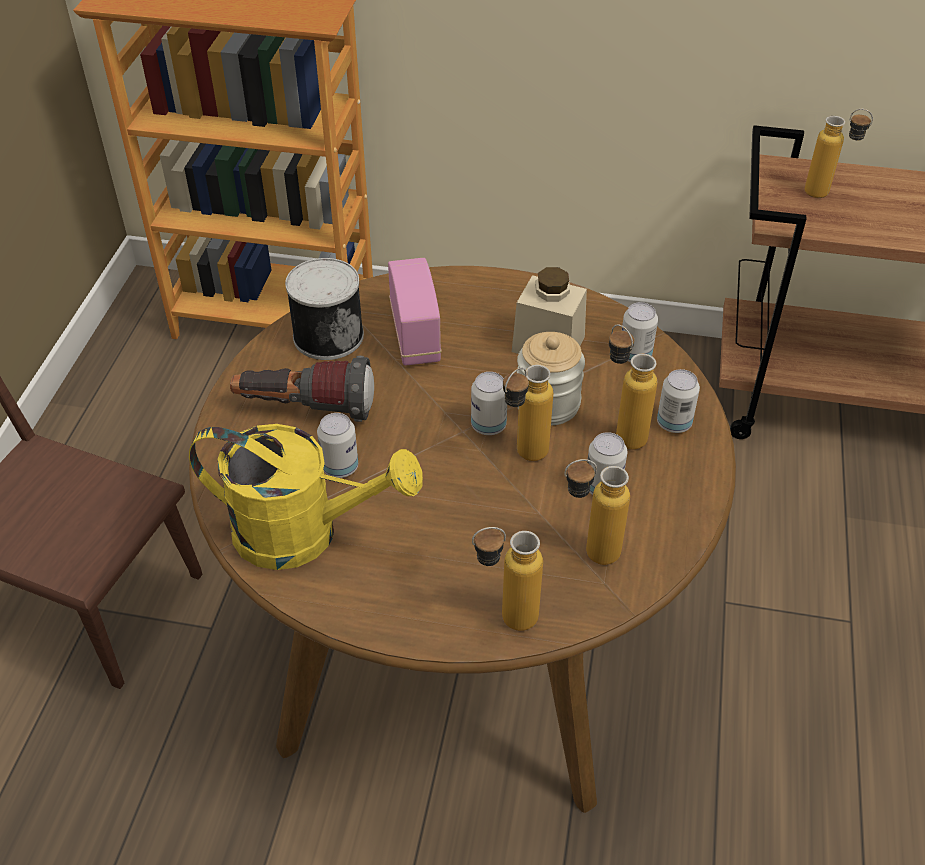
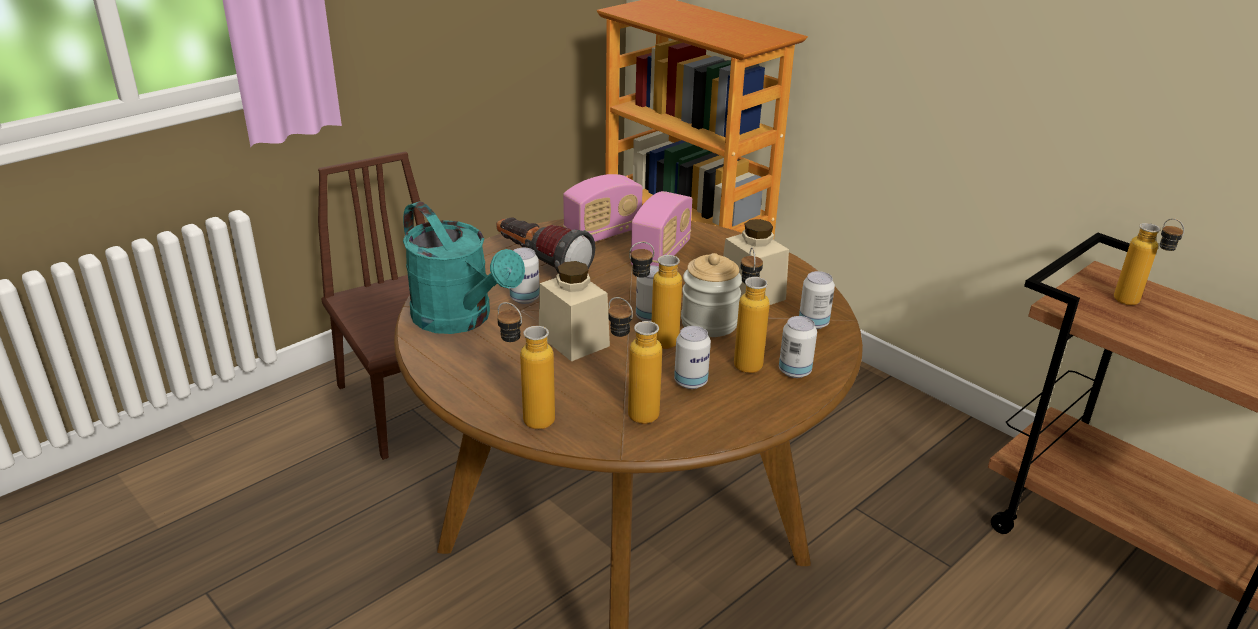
camera: 35 degrees right, 15 degrees down
yellow watering can [189,424,423,570] -> turquoise watering can [403,201,525,334]
can [285,258,364,360] -> radio [563,174,643,242]
none -> beige jar [539,261,610,361]

